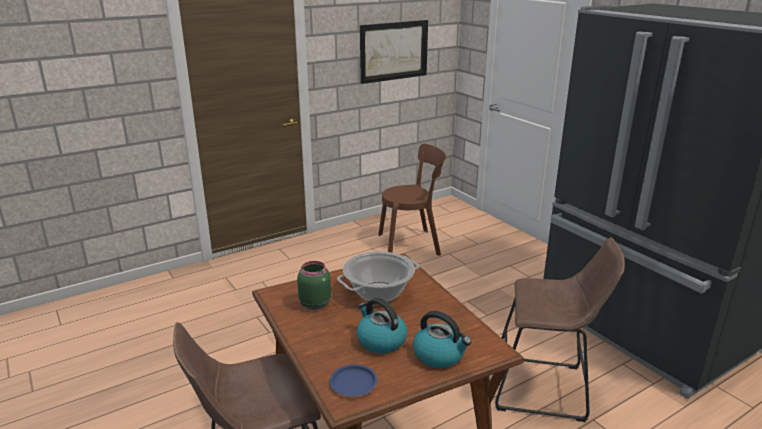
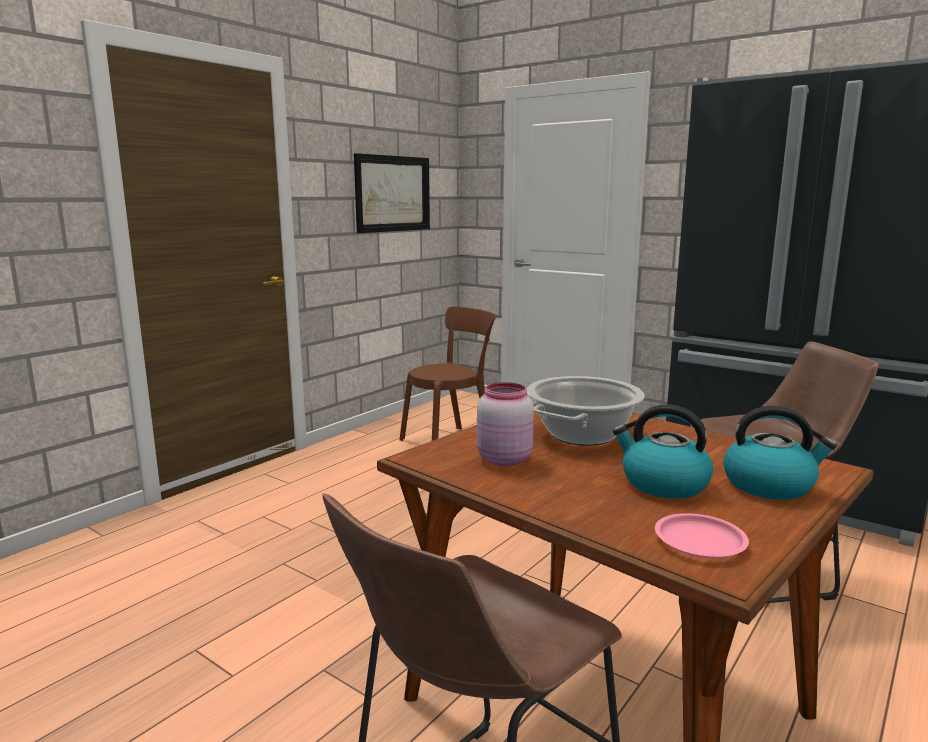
camera: 20 degrees left, 10 degrees down
green jar [297,261,331,310] -> pink jar [477,382,534,466]
blue plate [330,364,378,397] -> pink plate [655,513,749,558]

